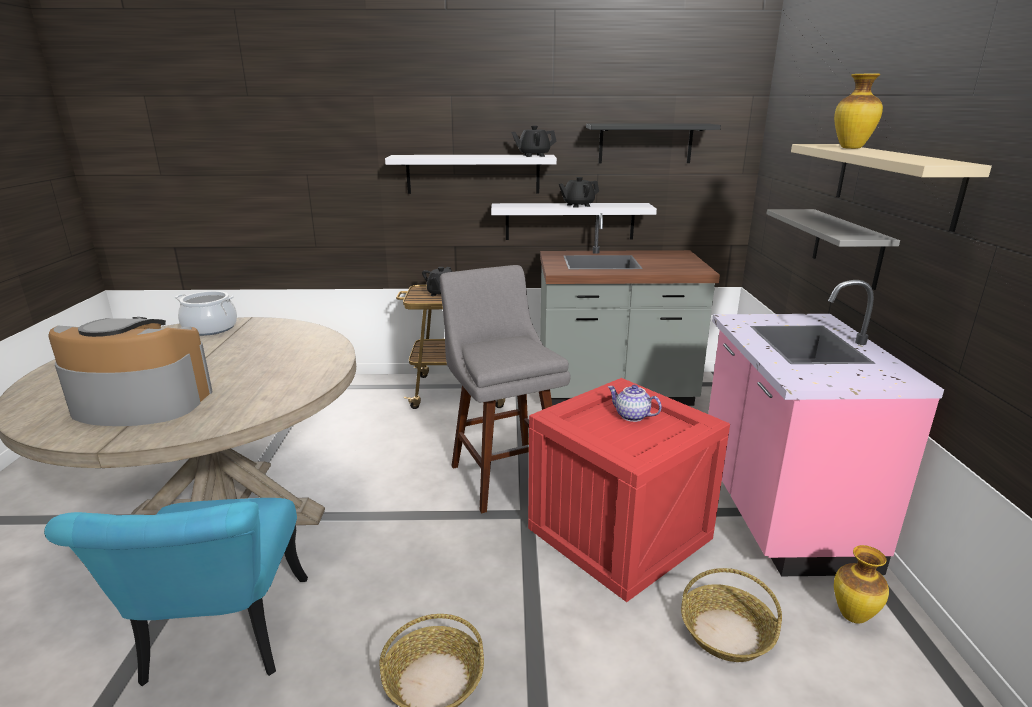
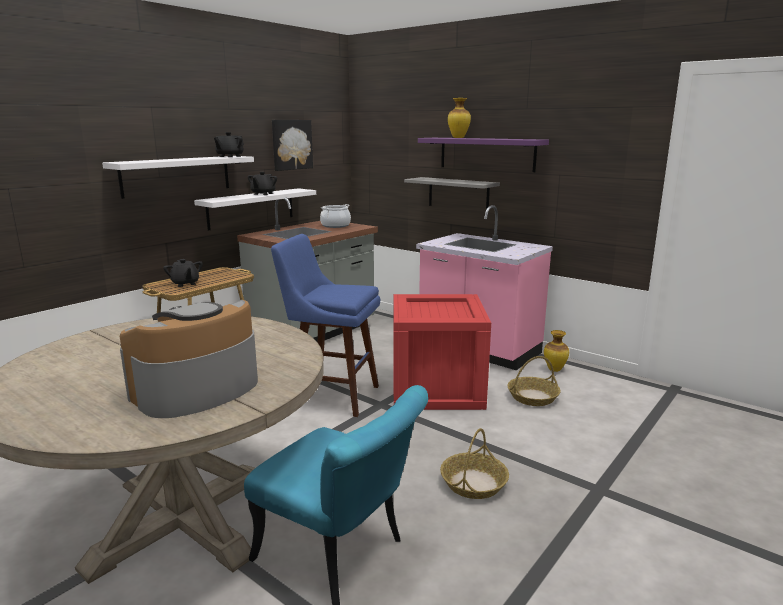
camera: 50 degrees left, 5 degrees down
cooking pot [175,291,237,336] -> cooking pot moved to [320,204,351,228]
grey stool [440,265,571,513] -> blue stool [271,234,380,417]
black shelf [586,123,721,164] -> picture [272,120,313,171]
teapot [608,385,662,422] -> none
beige shelf [791,144,992,232] -> purple shelf [418,138,549,172]

